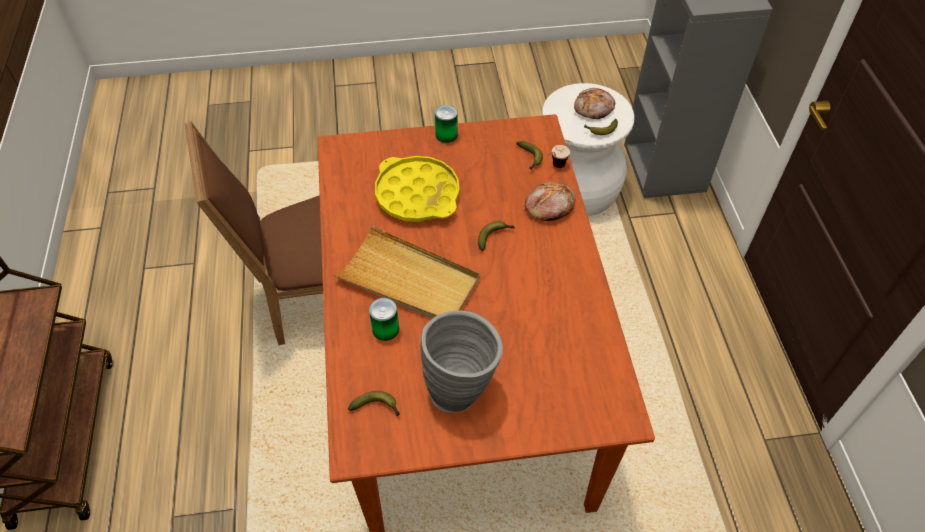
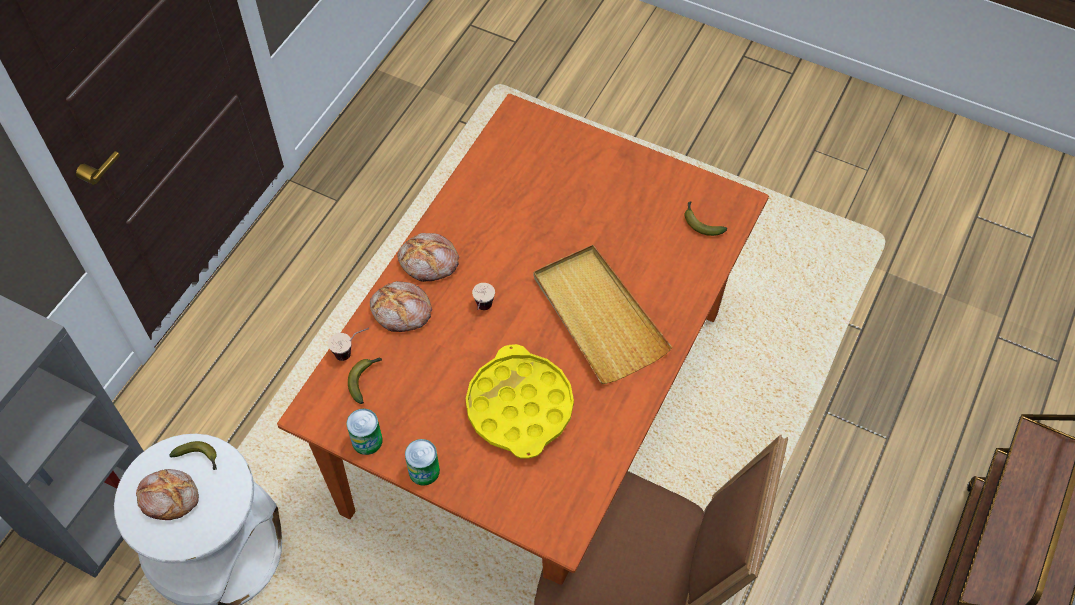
camera: 145 degrees left, 5 degrees up
can [369,298,399,341] -> can moved to [347,409,383,455]
grey vase [421,310,503,413] -> none
banana [478,221,515,251] -> cup [472,283,495,310]
none -> bread [398,233,459,282]

